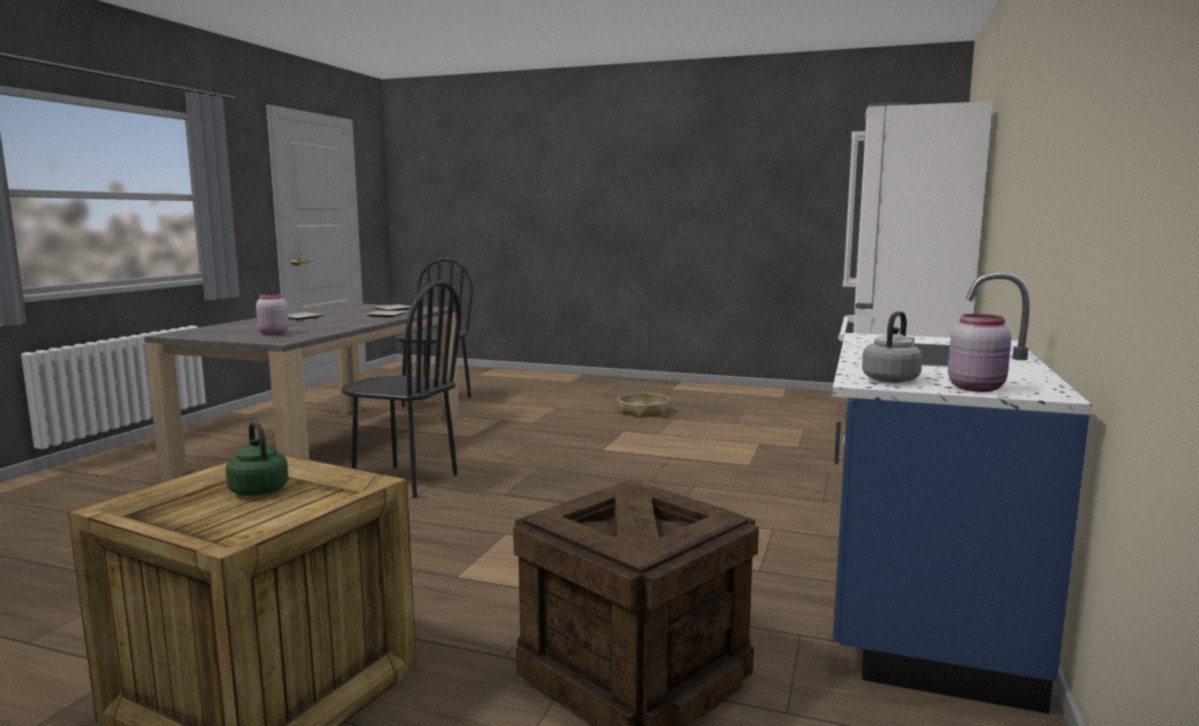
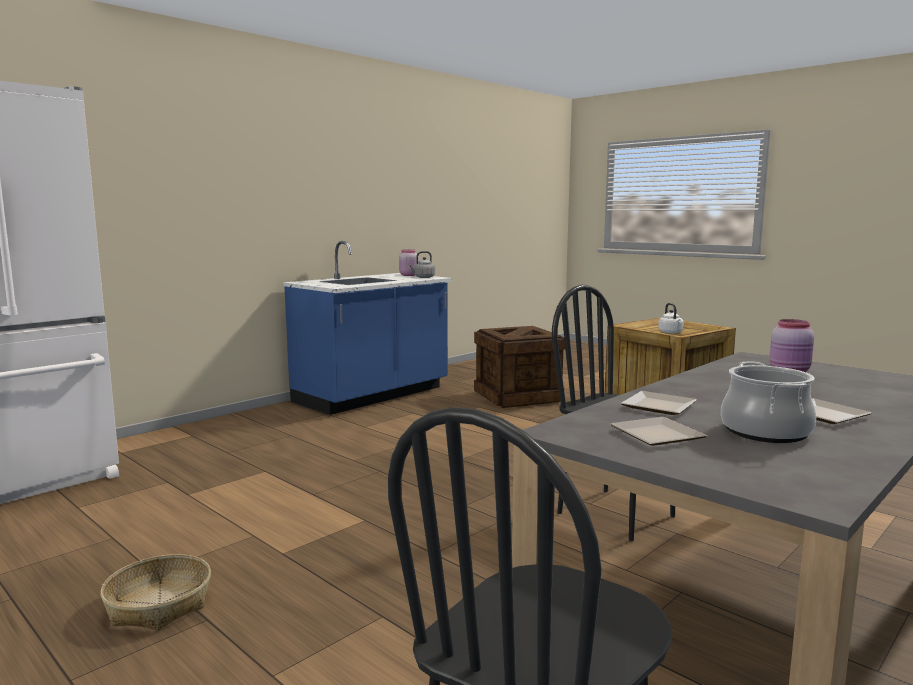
camera: 155 degrees left, 0 degrees up
green kettle [226,422,288,496] -> white kettle [658,303,684,334]
none -> cooking pot [721,362,816,443]

